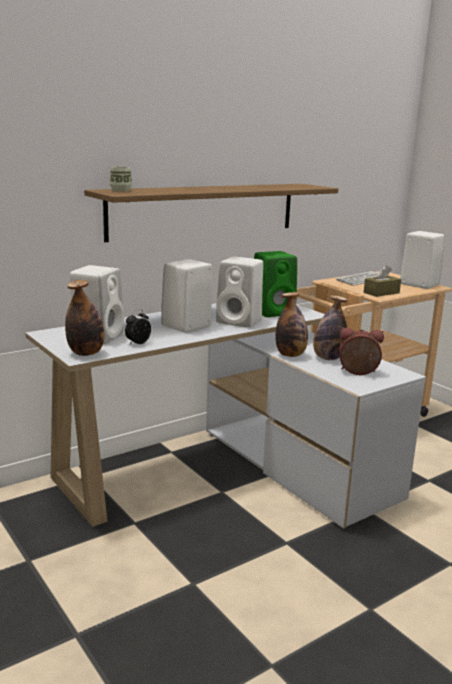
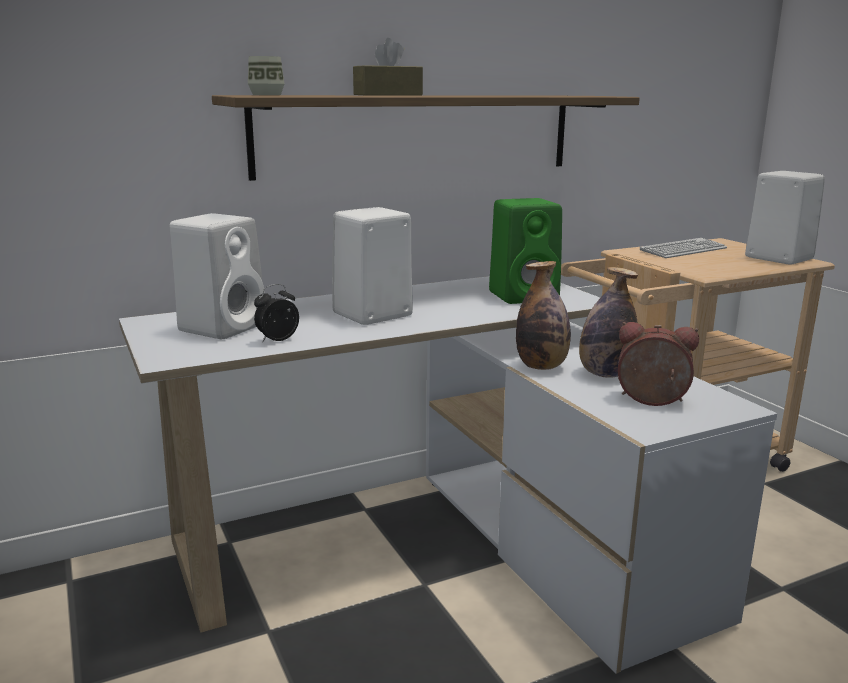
camera: 10 degrees right, 0 degrees up
bottle [65,280,104,356] -> none
white speaker [216,256,263,328] -> none
brown tissue box [364,265,401,297] -> brown tissue box moved to [353,38,423,96]

